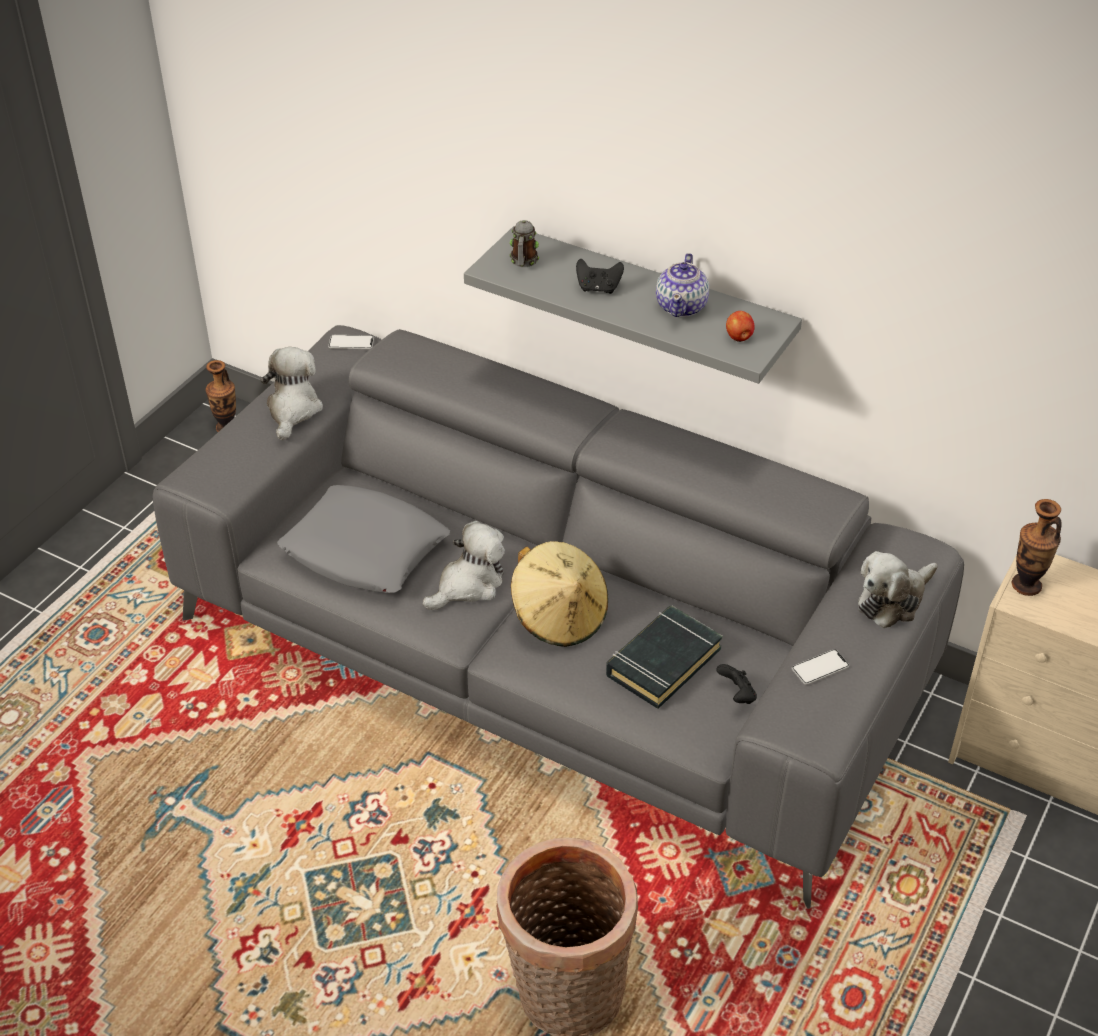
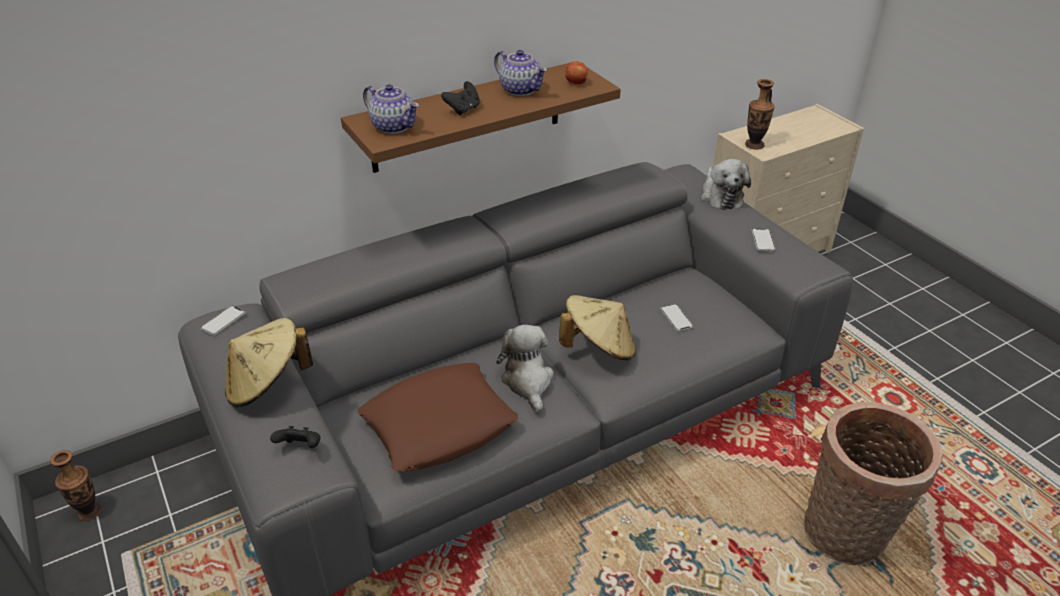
camera: 60 degrees left, 5 degrees down
plush toy [261,347,323,440] -> beige hat [225,318,313,407]
grey pillow [277,485,450,593] -> brown pillow [358,363,518,472]
grey shelf [464,226,802,384] -> brown shelf [341,61,621,173]
mug [510,220,539,267] -> teapot [363,84,419,134]
black book [606,605,723,709] -> phone [660,304,694,331]
black game controller [716,664,757,704] -> black game controller moved to [270,426,320,448]

